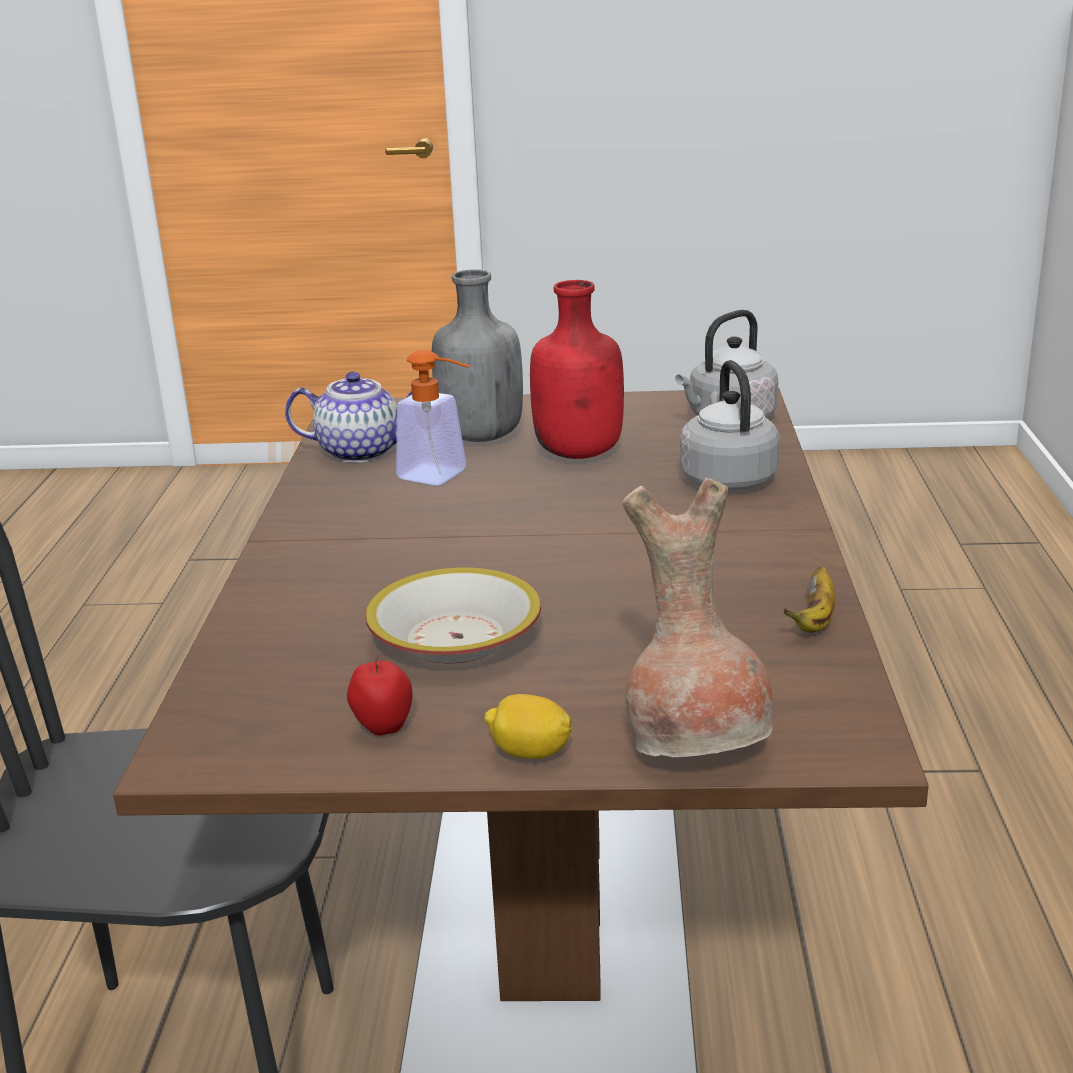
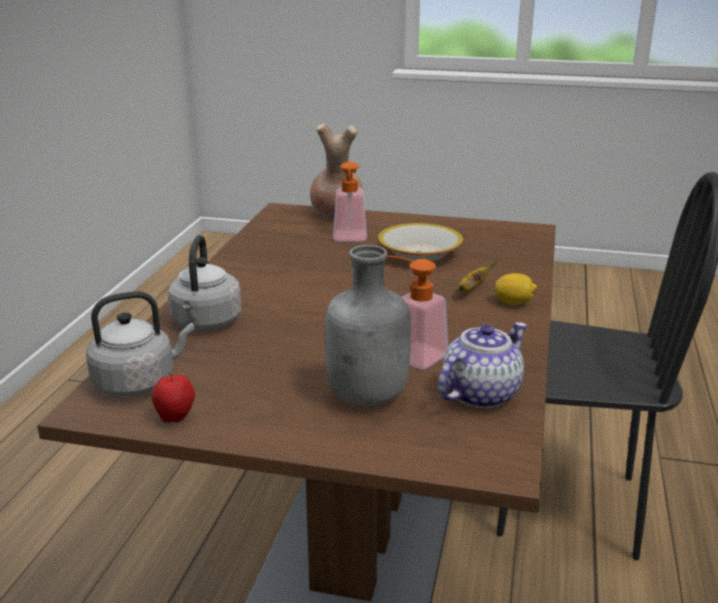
camera: 170 degrees left, 0 degrees up
teapot [285,371,412,463] -> teapot turned 120 degrees clockwise [438,322,527,409]
apple [347,654,412,735] -> apple moved to [152,372,195,422]
lemon [484,694,573,759] -> lemon moved to [495,273,537,305]
red bottle [530,280,624,459] -> none
banana [784,566,835,633] -> banana moved to [458,261,497,293]
none -> soap dispenser [333,162,367,242]

